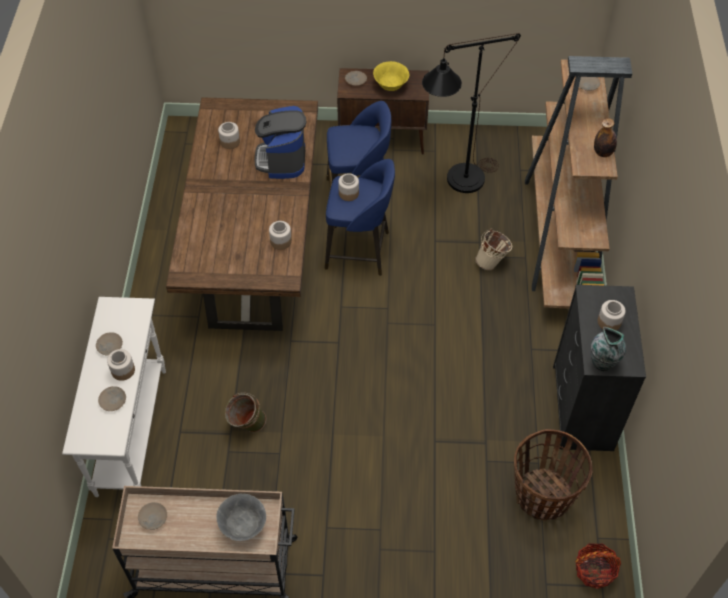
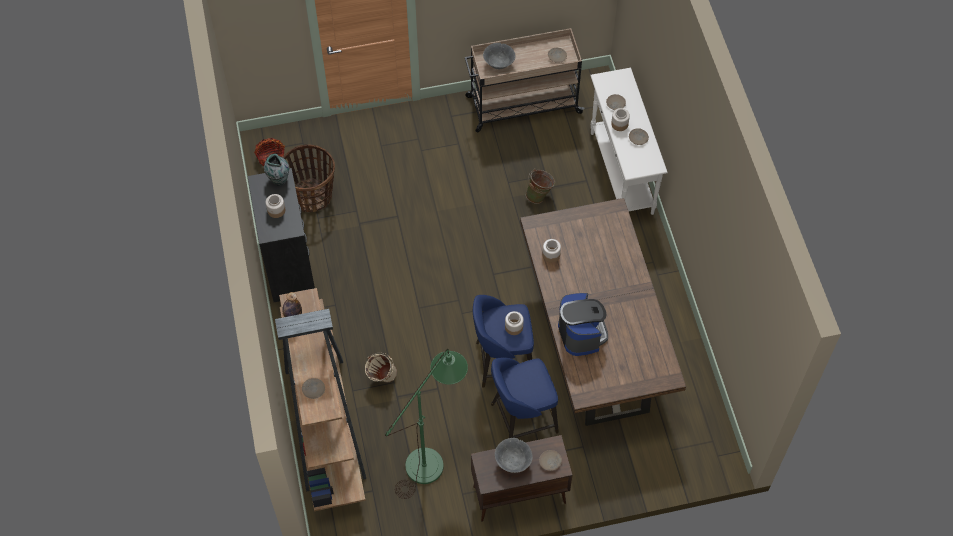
camera: 165 degrees right, 5 degrees up
jar [218,122,240,149] -> none
yellow bowl [373,61,409,91] -> grey bowl [495,438,533,473]
black floor lamp [422,33,521,193] -> green floor lamp [385,349,468,499]

